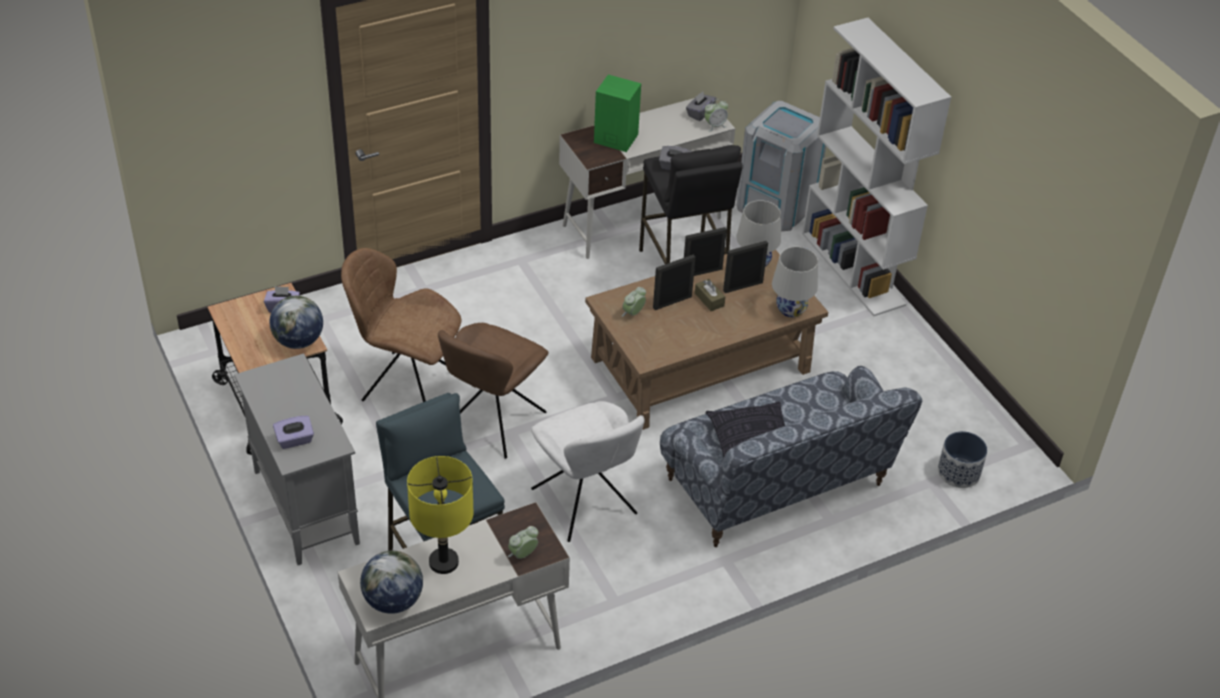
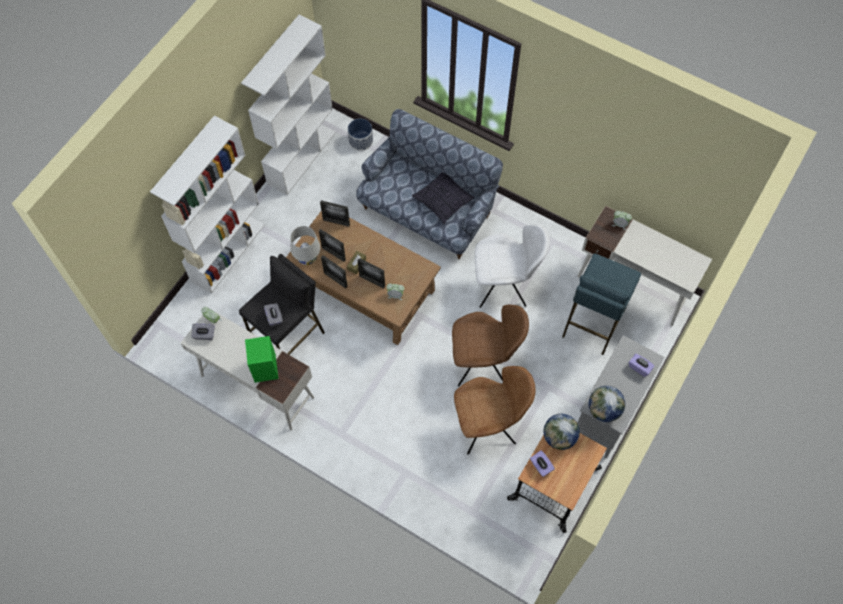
camera: 120 degrees left, 20 degrees up
brown chair [341,248,462,402] -> brown chair turned 90 degrees counterclockwise [454,366,536,455]
globe [360,551,423,614] -> globe moved to [589,386,625,422]
yellow table lamp [407,456,473,574] -> none
white chair [531,401,645,542] -> white chair turned 60 degrees clockwise [475,224,550,308]
grey trash can [736,101,826,231] -> none
white table lamp [772,247,818,317] -> picture frame [320,200,350,227]
none -> white bookcase [241,15,336,195]

